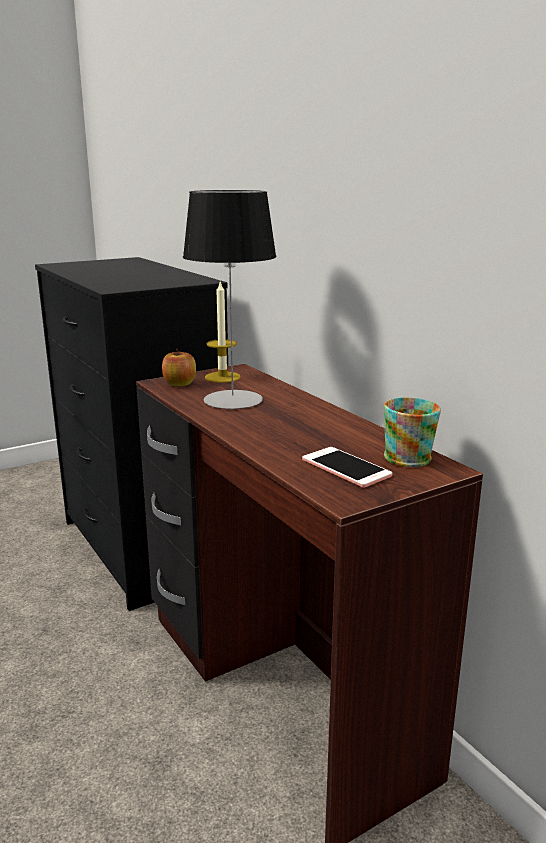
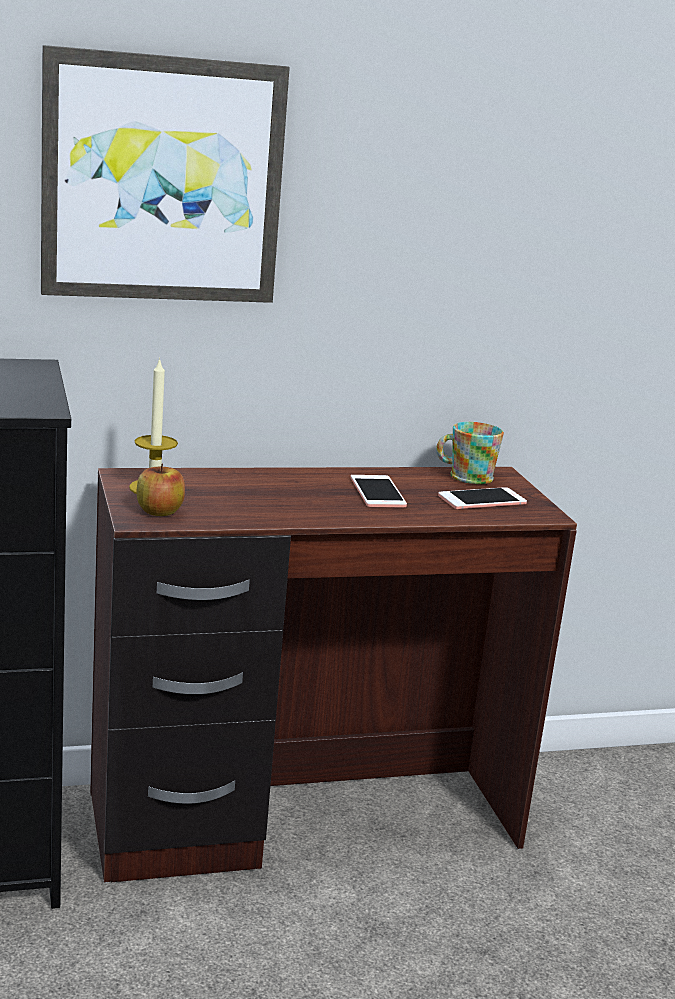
camera: 75 degrees left, 0 degrees up
table lamp [183,190,277,409] -> none
none -> picture [41,45,290,303]
none -> phone [351,475,407,507]

